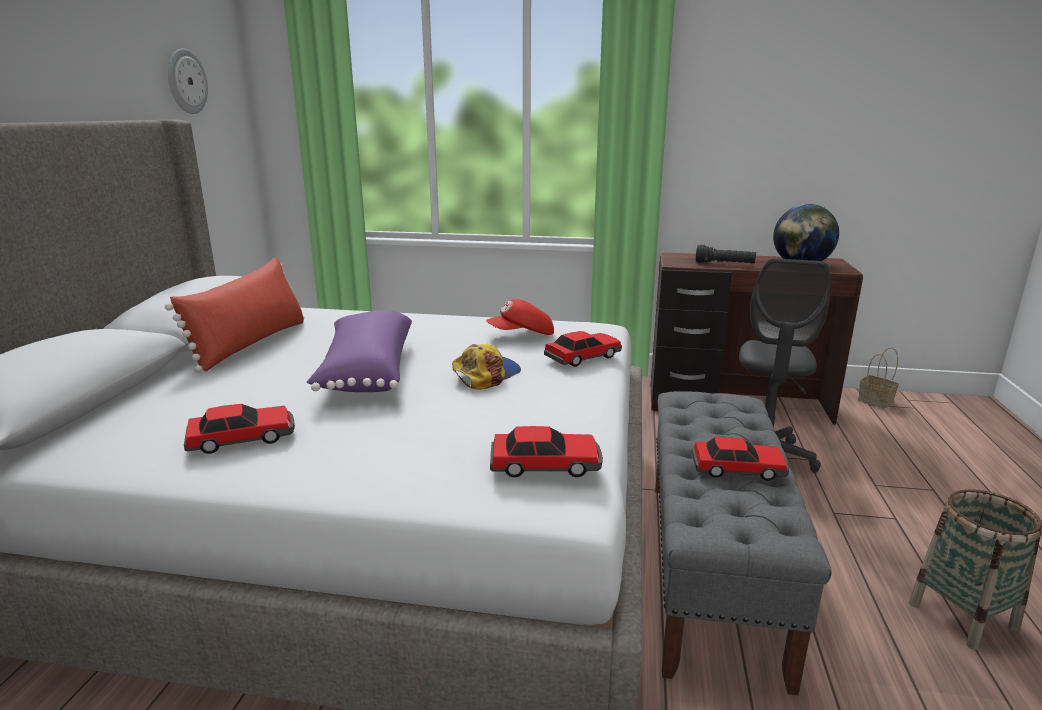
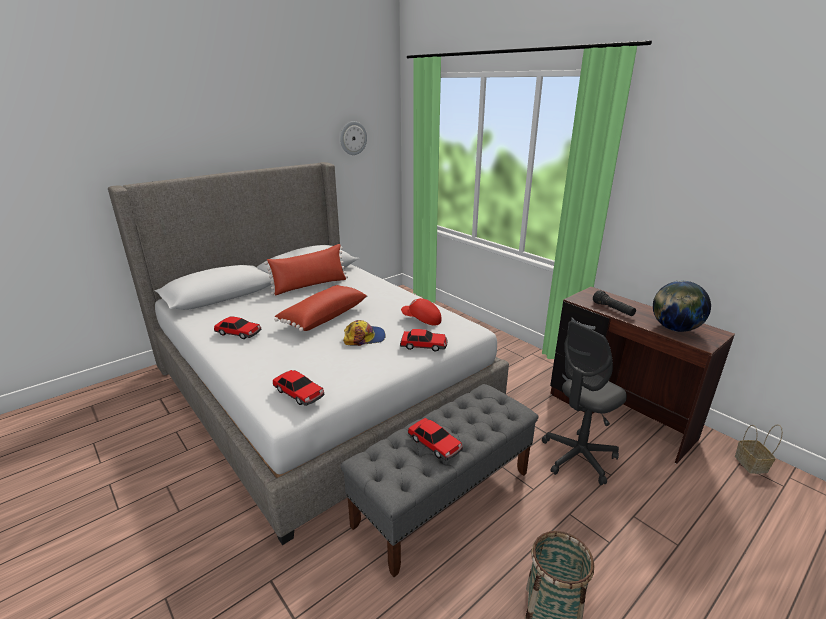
camera: 40 degrees right, 5 degrees up
purple pillow [306,310,412,392] -> red pillow [274,285,367,332]

